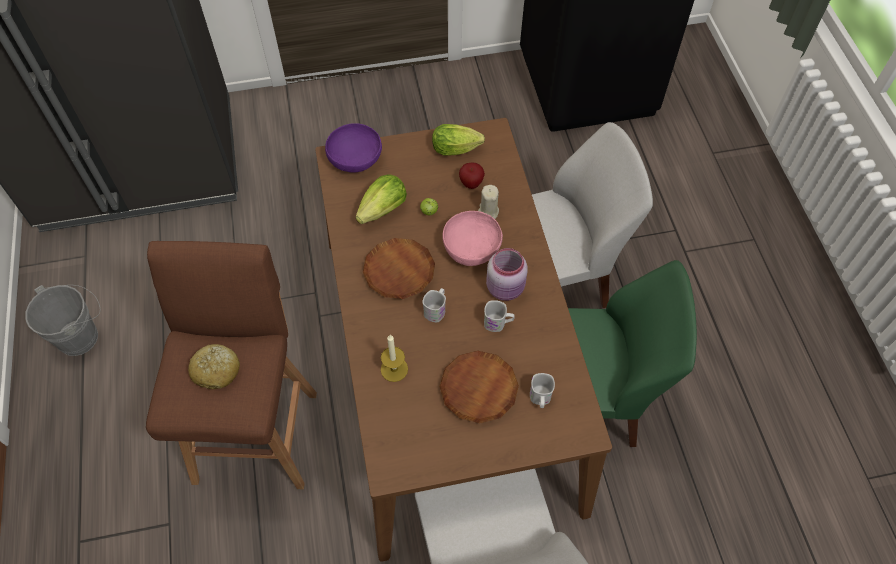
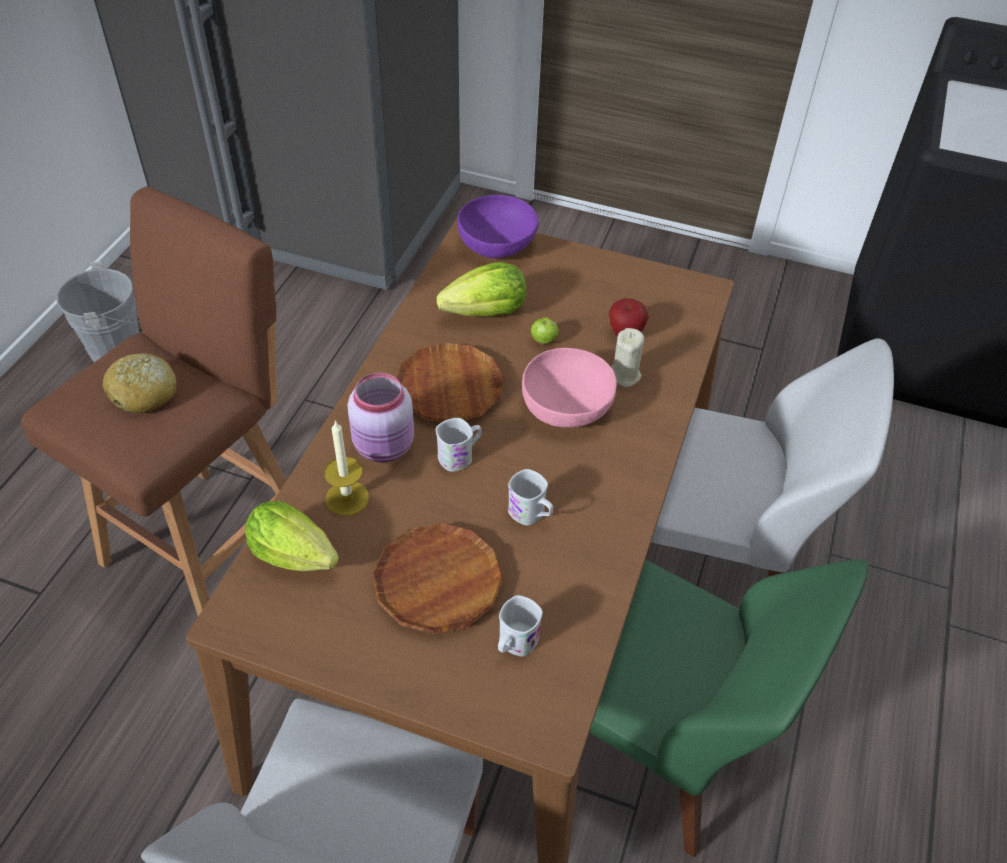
camera: 30 degrees right, 10 degrees down
lettuce [432,124,485,156] -> lettuce moved to [245,501,339,571]
pink jar [486,248,528,301] -> pink jar moved to [348,372,414,463]

